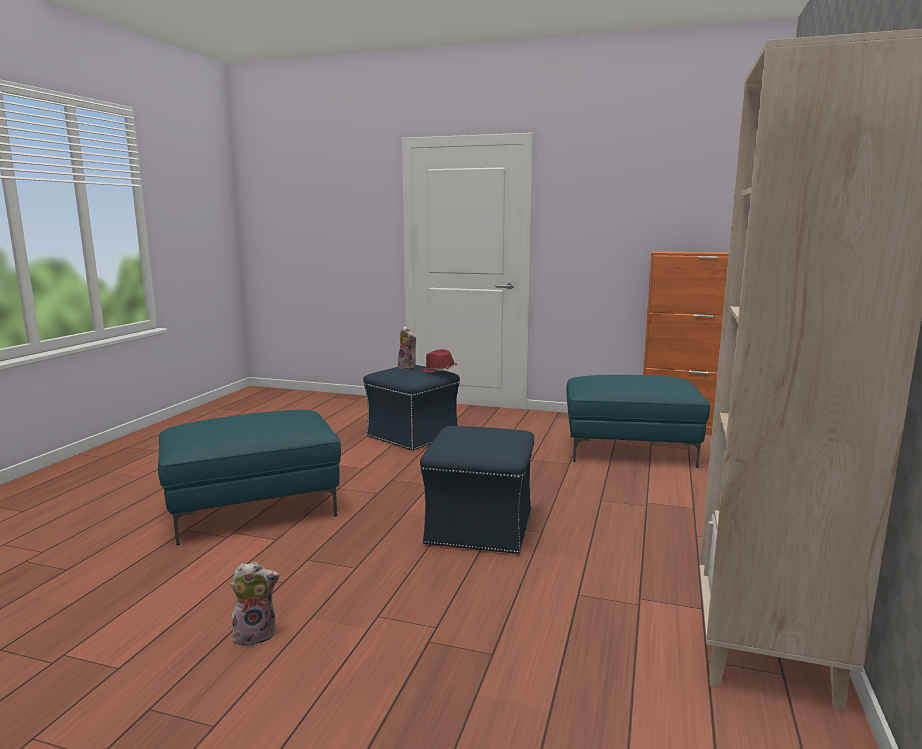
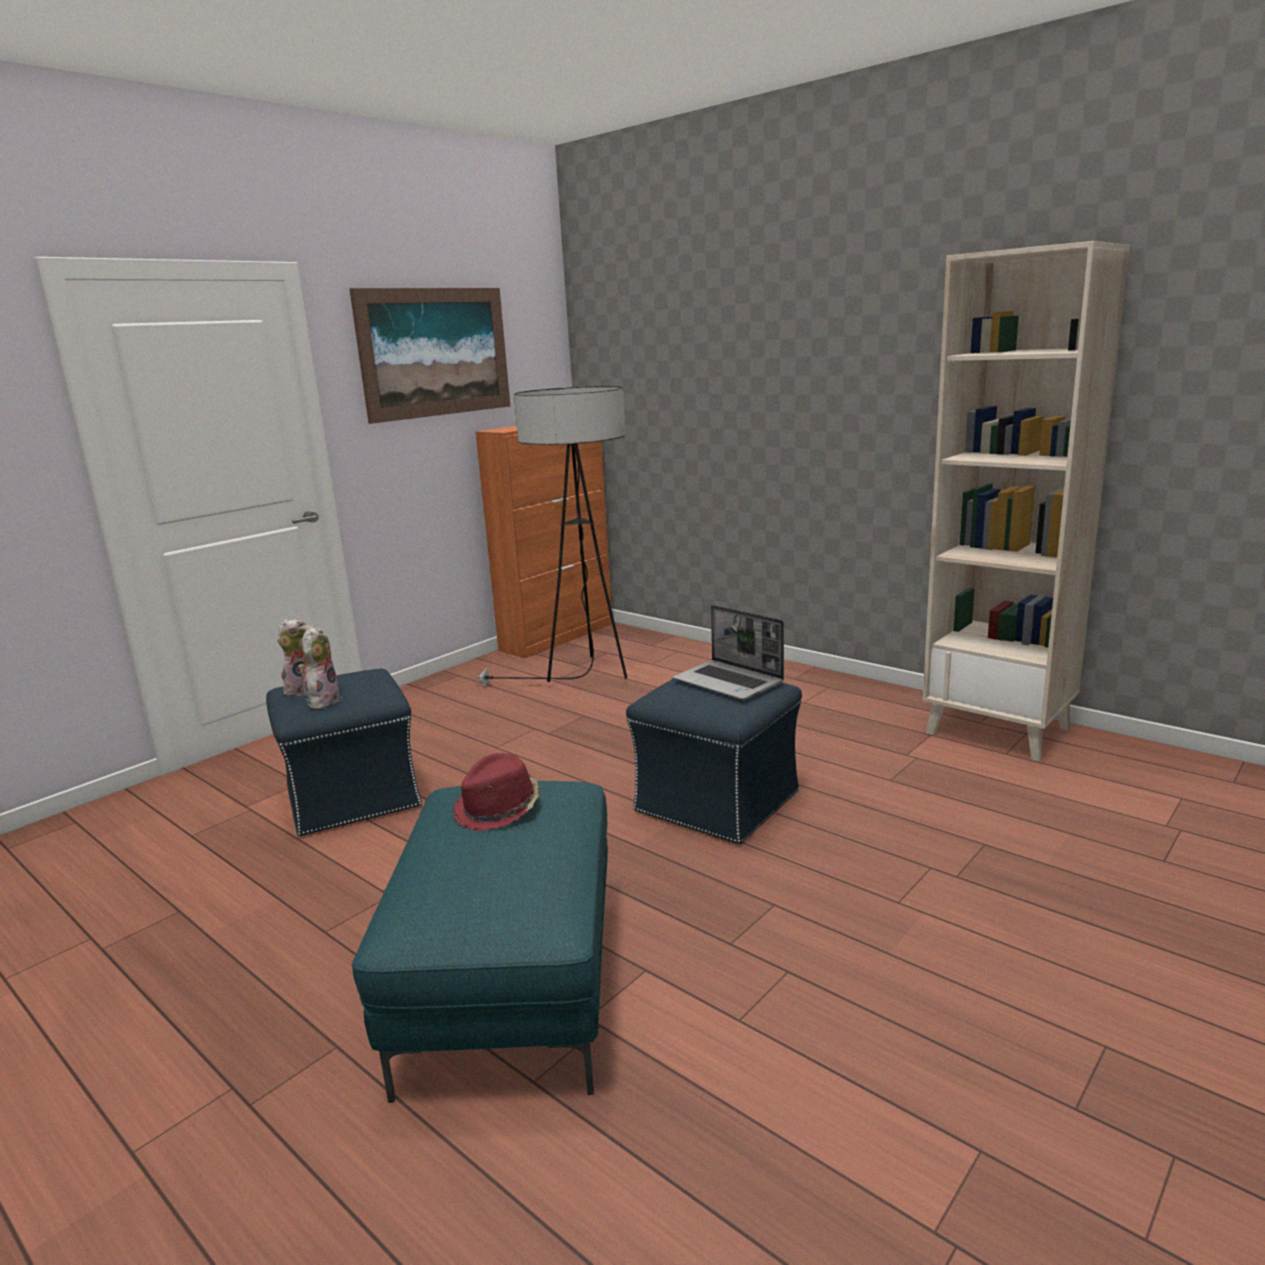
camera: 65 degrees left, 5 degrees up
plush toy [231,562,279,646] -> plush toy moved to [298,626,341,709]
red hat [422,349,457,373] -> red hat moved to [453,753,539,831]
turquoise ottoman [566,375,710,468] -> floor lamp [475,386,627,687]
none -> picture [349,288,510,424]
none -> laptop [673,605,784,700]

